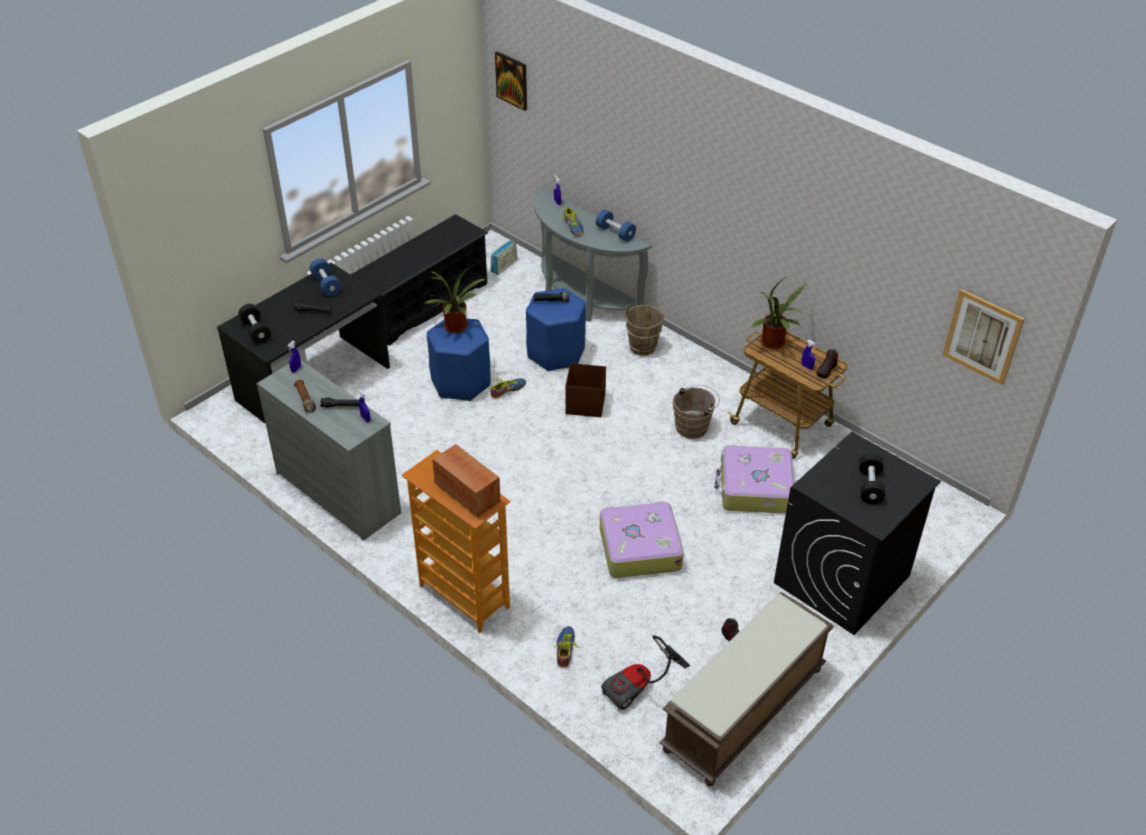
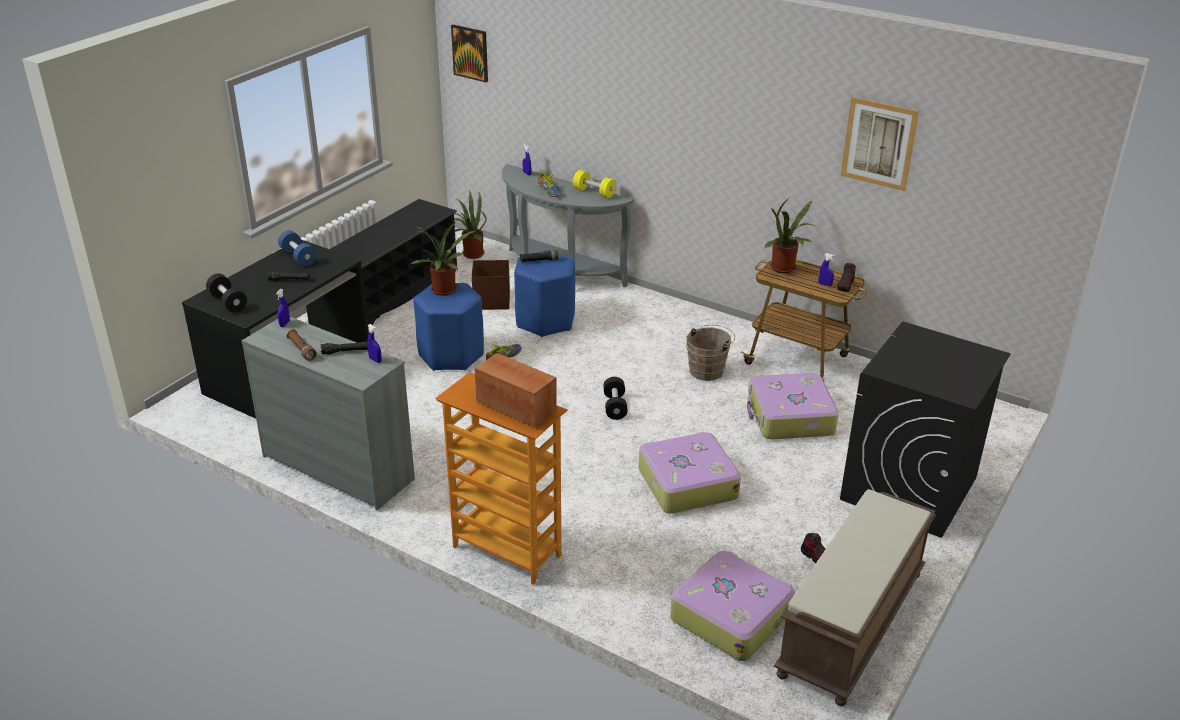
camera: 10 degrees left, 10 degrees down
radio [491,240,517,275] -> potted plant [454,191,487,259]
shoe [554,626,578,668] -> none
brown storage box [565,363,606,417] -> brown storage box moved to [472,260,510,310]
blue dumbbell [596,209,636,242] -> yellow dumbbell [573,170,616,198]
vacuum cleaner [601,635,690,710] -> suitcase [670,551,795,661]
brown bucket [625,304,664,356] -> none
black dumbbell [859,453,885,504] -> black dumbbell moved to [603,377,628,420]
picture [942,289,1024,385] -> picture moved to [841,97,919,191]

